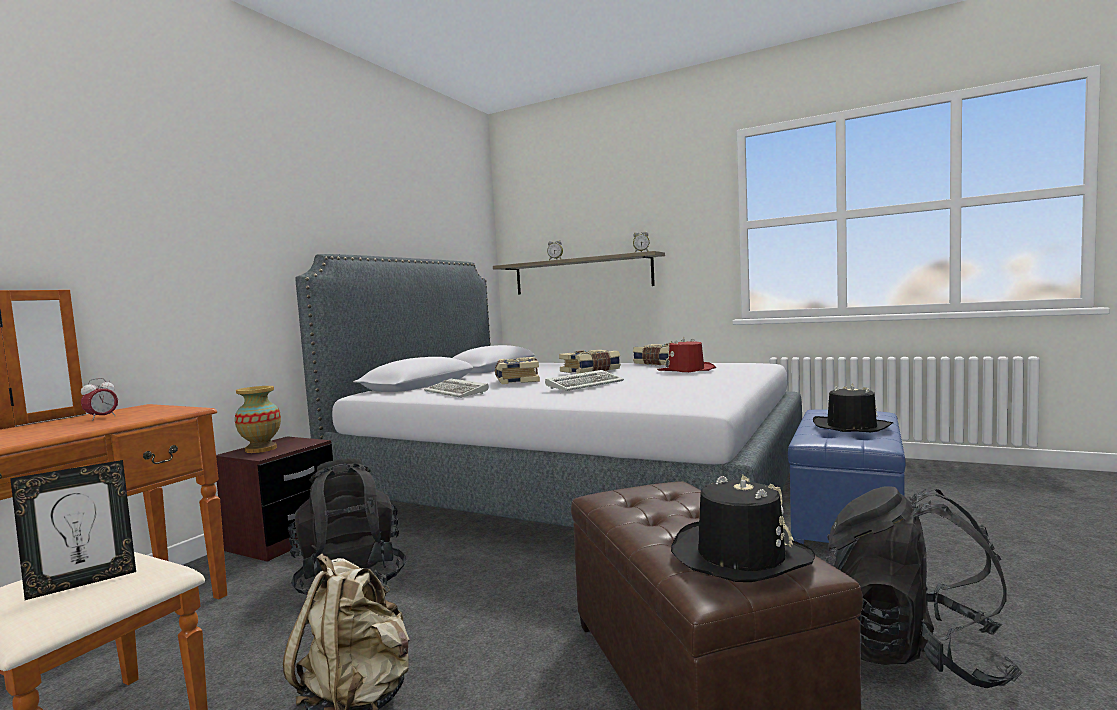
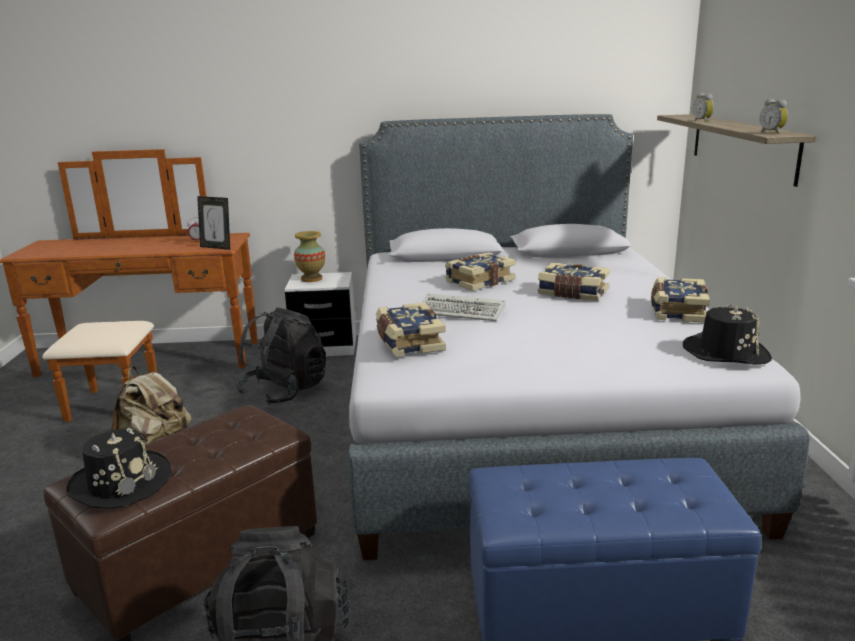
camera: 60 degrees right, 15 degrees up
picture frame [10,460,136,600] -> picture frame moved to [197,196,230,250]
brown nightstand [216,436,333,562] -> white nightstand [284,272,356,356]
keyboard [424,378,489,398] -> none
red hat [657,336,716,372] -> none
black hat [813,383,893,432] -> black hat moved to [683,304,772,364]
none -> book [376,302,446,357]

